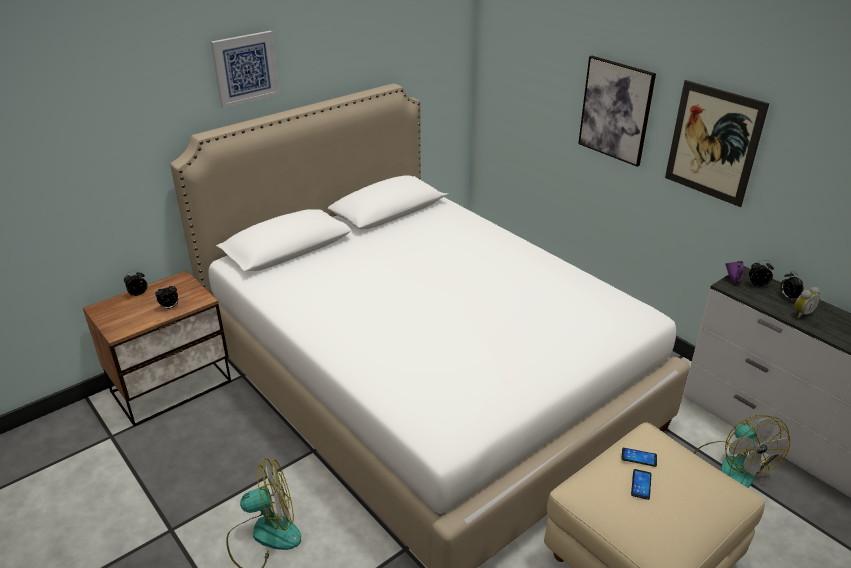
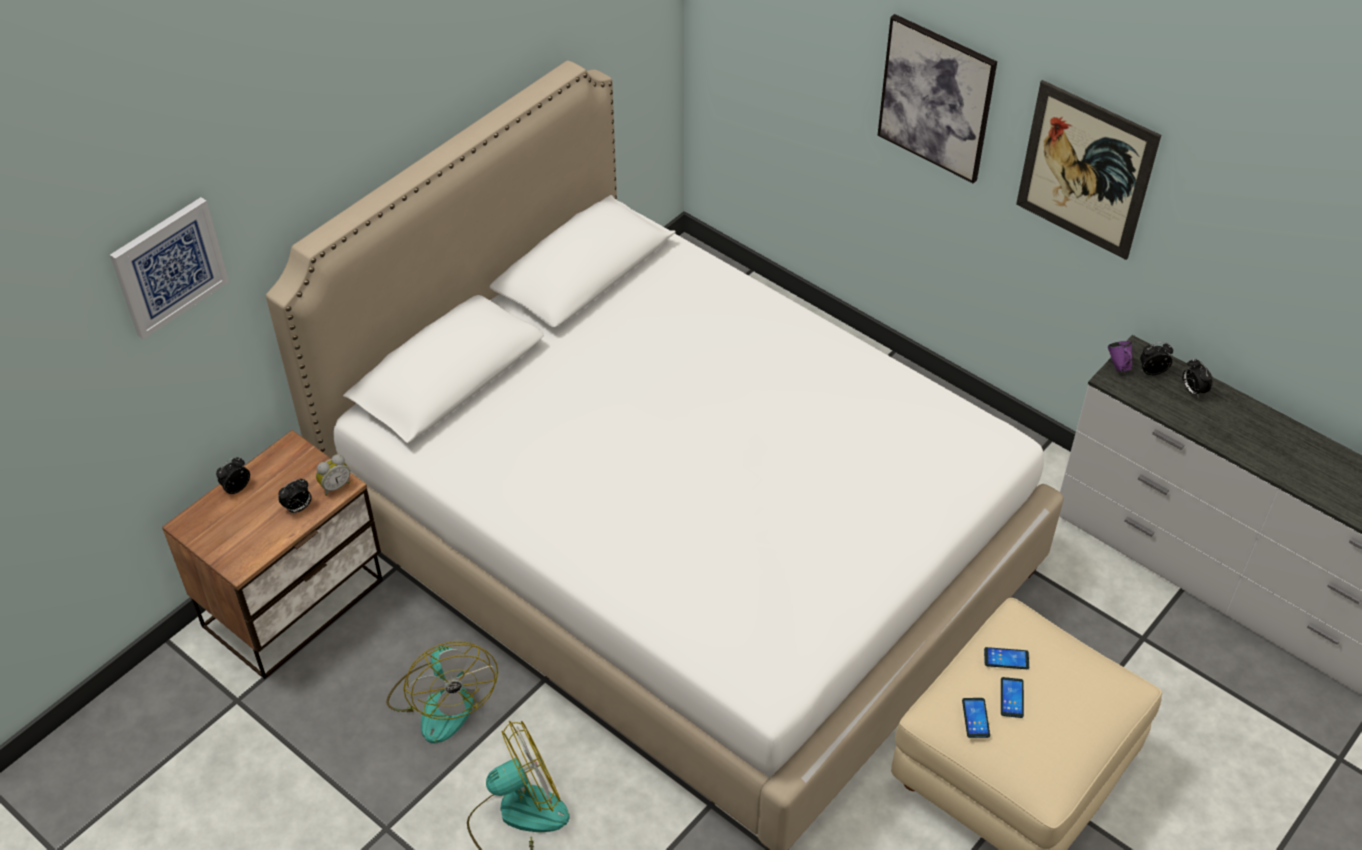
camera: 10 degrees left, 15 degrees up
picture [211,31,280,108] -> picture moved to [110,197,229,339]
fan [694,415,790,488] -> fan moved to [386,641,498,743]
alarm clock [795,287,820,318] -> alarm clock moved to [316,454,350,496]
none -> phone [962,698,990,738]

